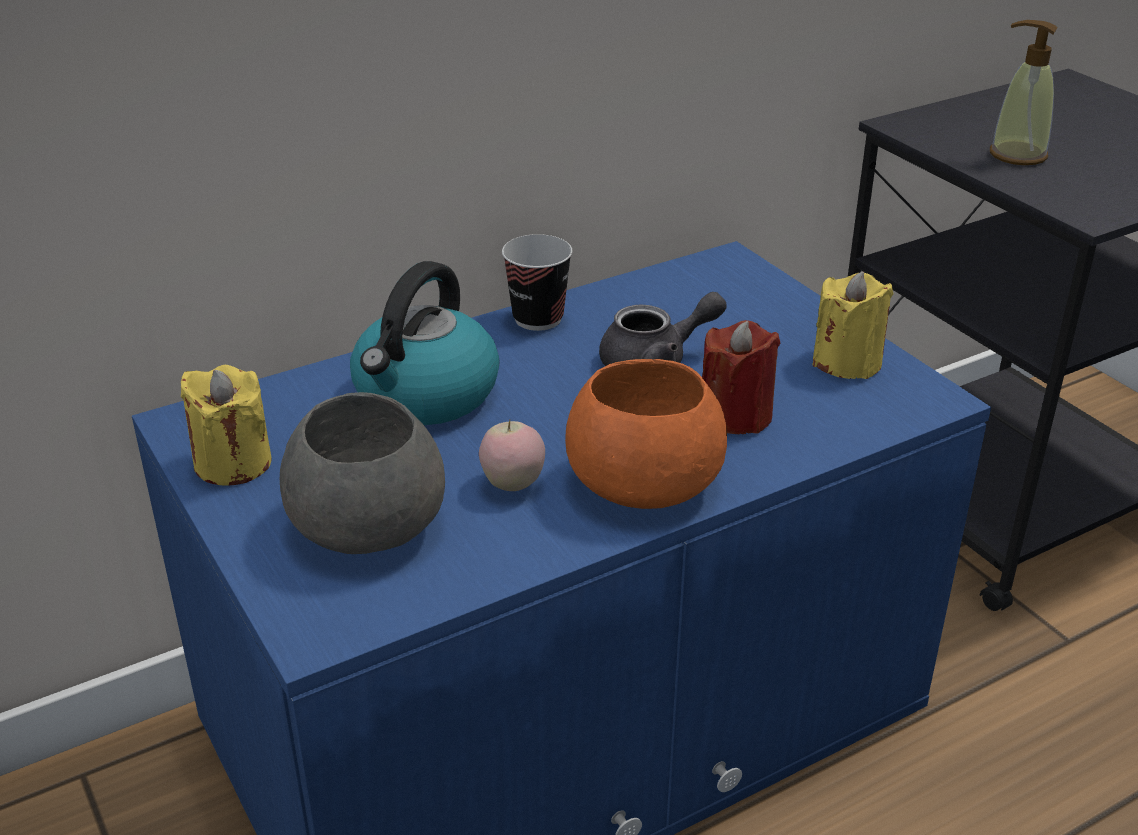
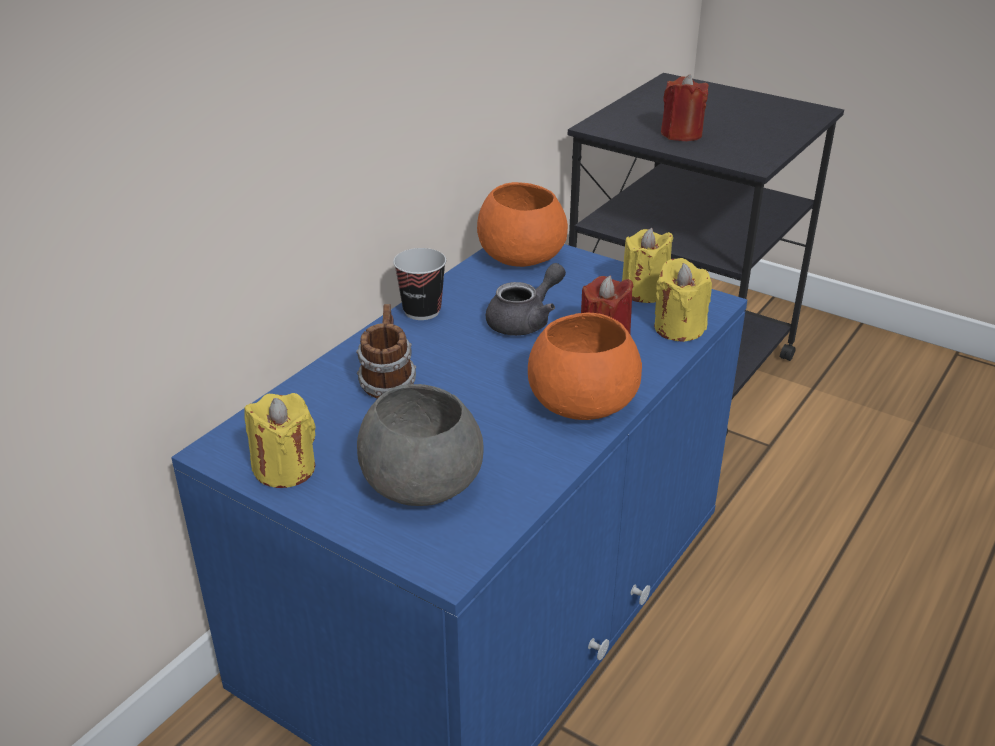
camera: 25 degrees left, 0 degrees up
kettle [350,261,500,425] -> mug [356,304,416,399]
apple [479,420,545,491] -> none
soap dispenser [990,20,1058,165] -> red candle [661,74,709,141]
none -> orange bowl [477,182,568,267]
none -> yellow candle [654,258,712,342]

